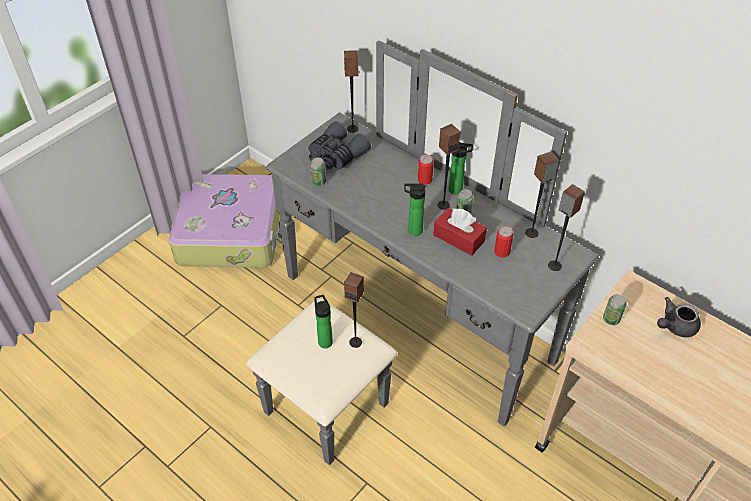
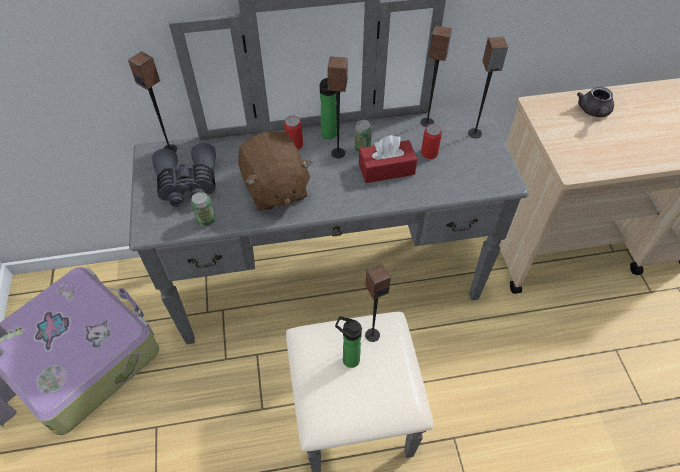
camera: 50 degrees left, 5 degrees up
bottle [404,183,426,236] -> none
can [603,294,627,325] -> none
none -> brown plush toy [238,131,312,211]

